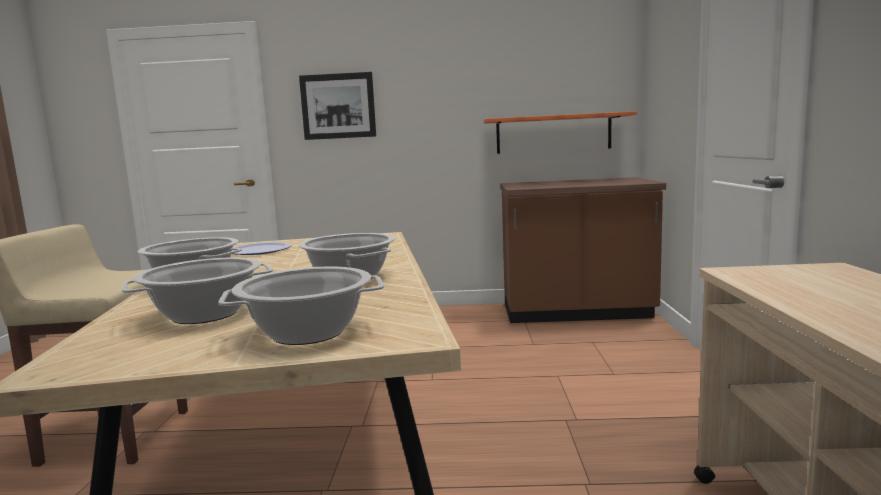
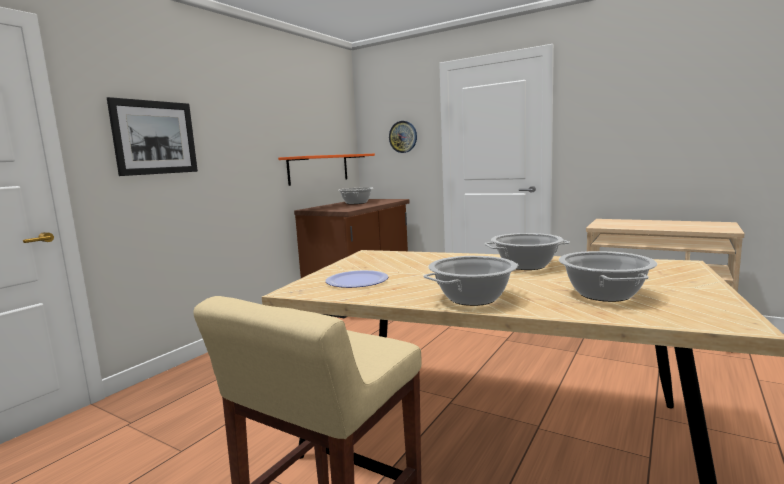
camera: 60 degrees left, 0 degrees up
cooking pot [218,267,384,345] -> cooking pot moved to [338,187,374,204]
none -> wall clock [389,121,417,153]

